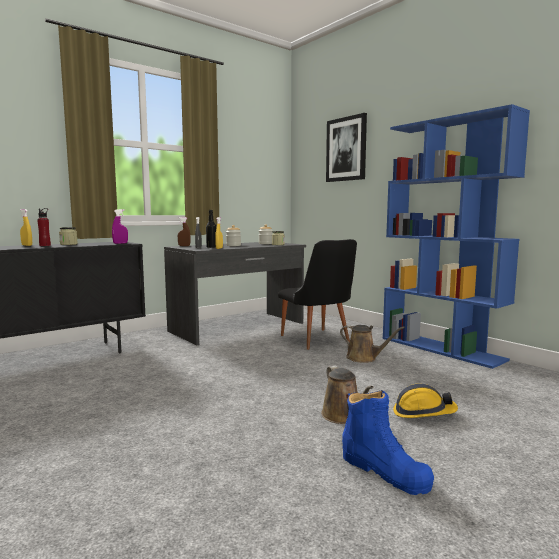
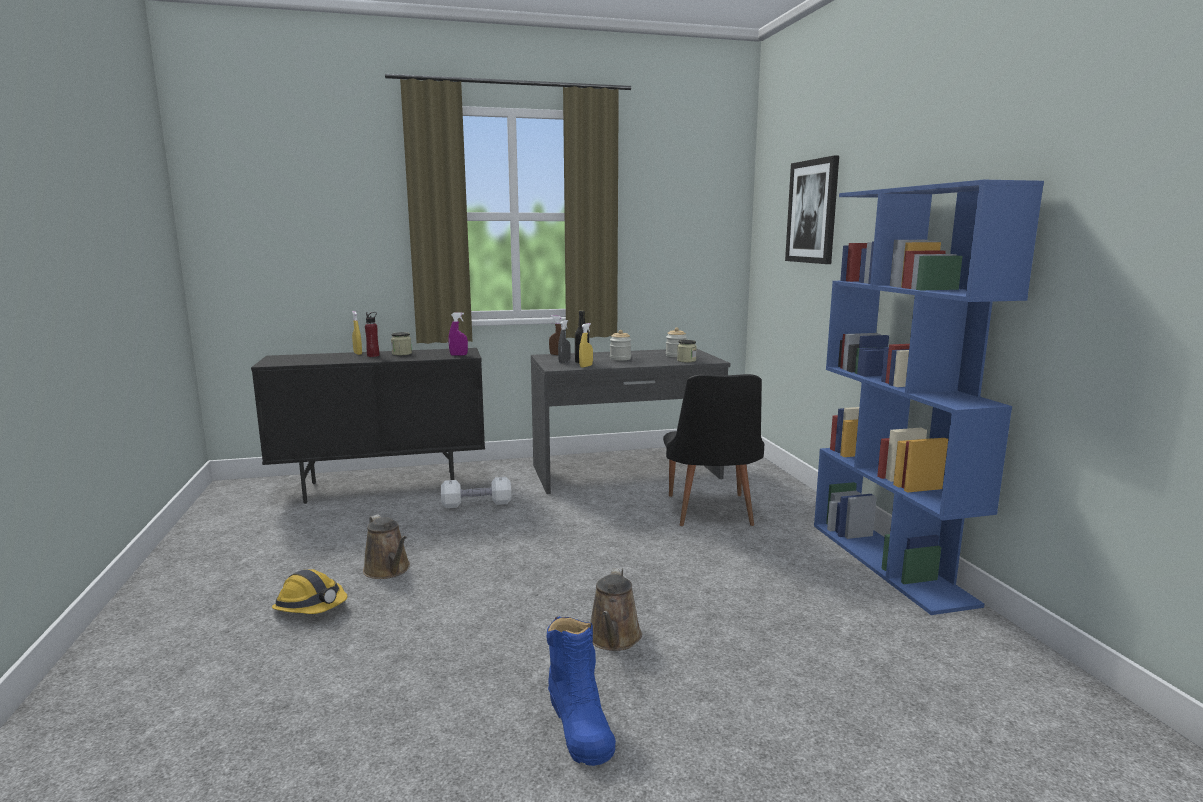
camera: 25 degrees right, 5 degrees up
brown watering can [340,325,405,363] -> brown watering can moved to [363,514,410,579]
hard hat [393,384,458,418] -> hard hat moved to [272,569,347,614]
none -> white dumbbell [441,477,511,508]

